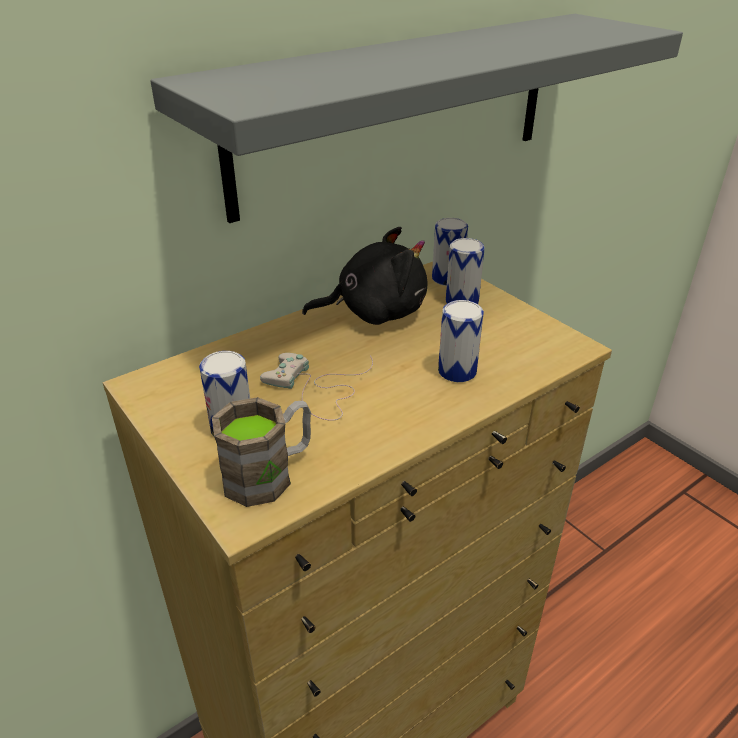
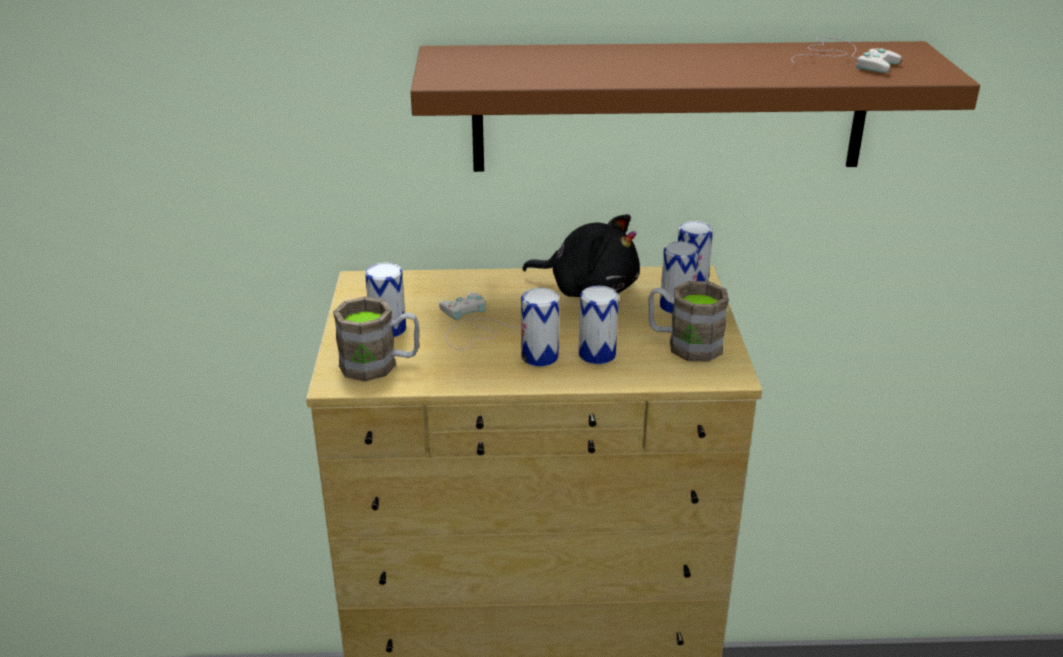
camera: 35 degrees right, 5 degrees down
grey shelf [151,14,683,223] -> brown shelf [411,41,980,172]
none -> can [521,288,559,367]
none -> brown mug [648,281,729,362]
none -> white game controller [791,37,902,73]

